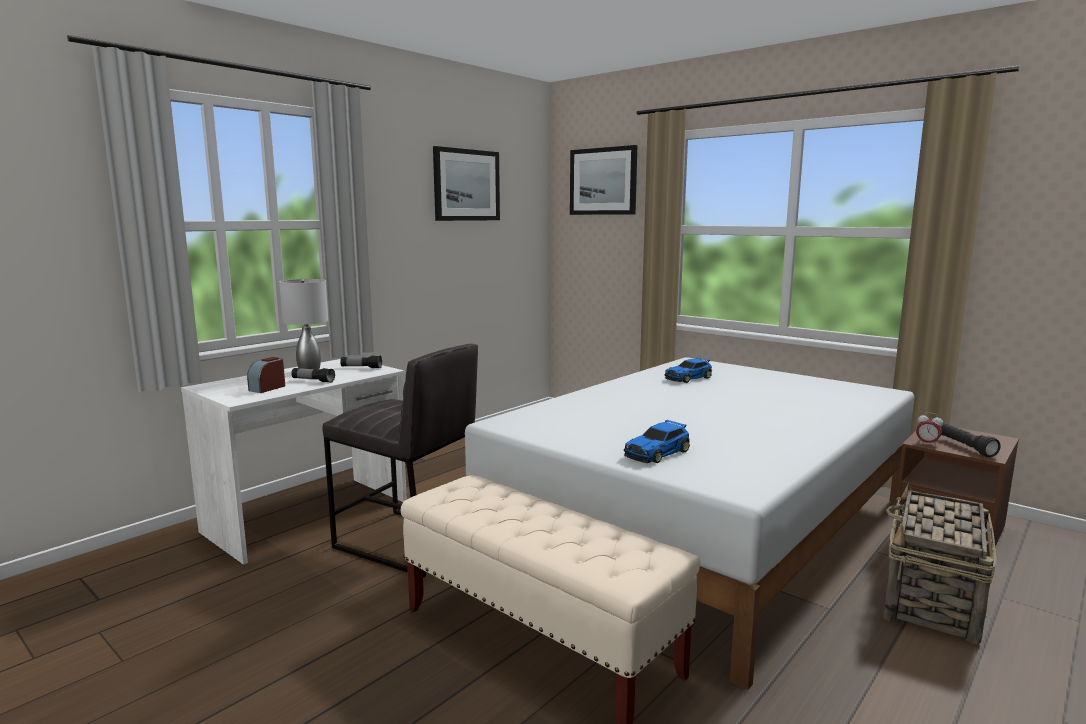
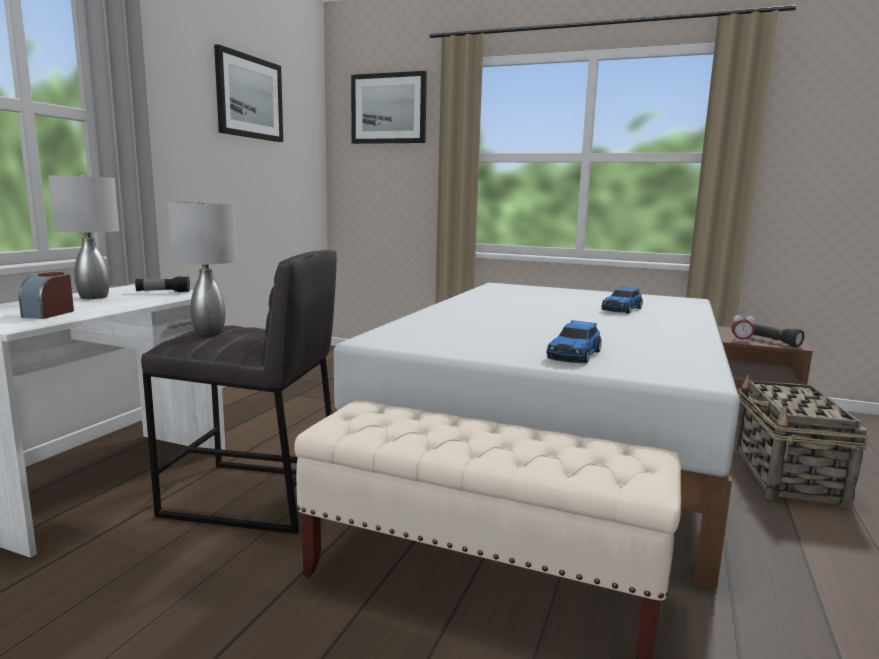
camera: 20 degrees left, 0 degrees up
flashlight [291,368,335,383] -> none
toy car [665,357,712,383] -> toy car moved to [601,286,643,313]
none -> grey table lamp [168,201,237,335]

